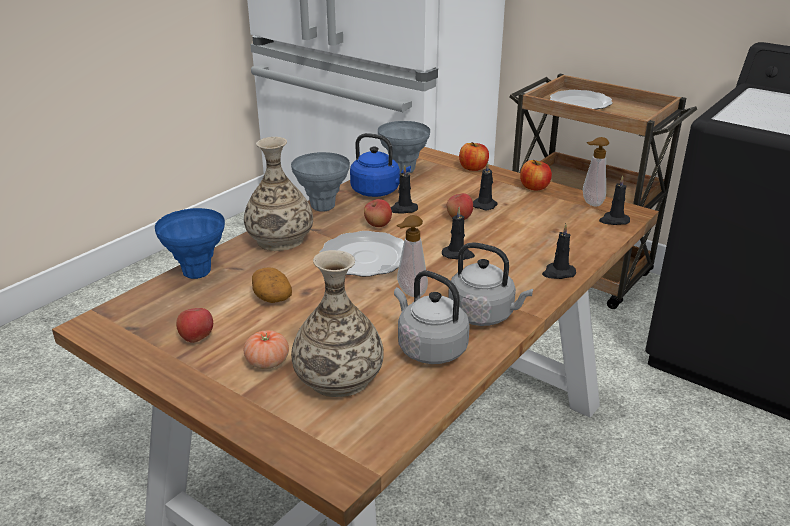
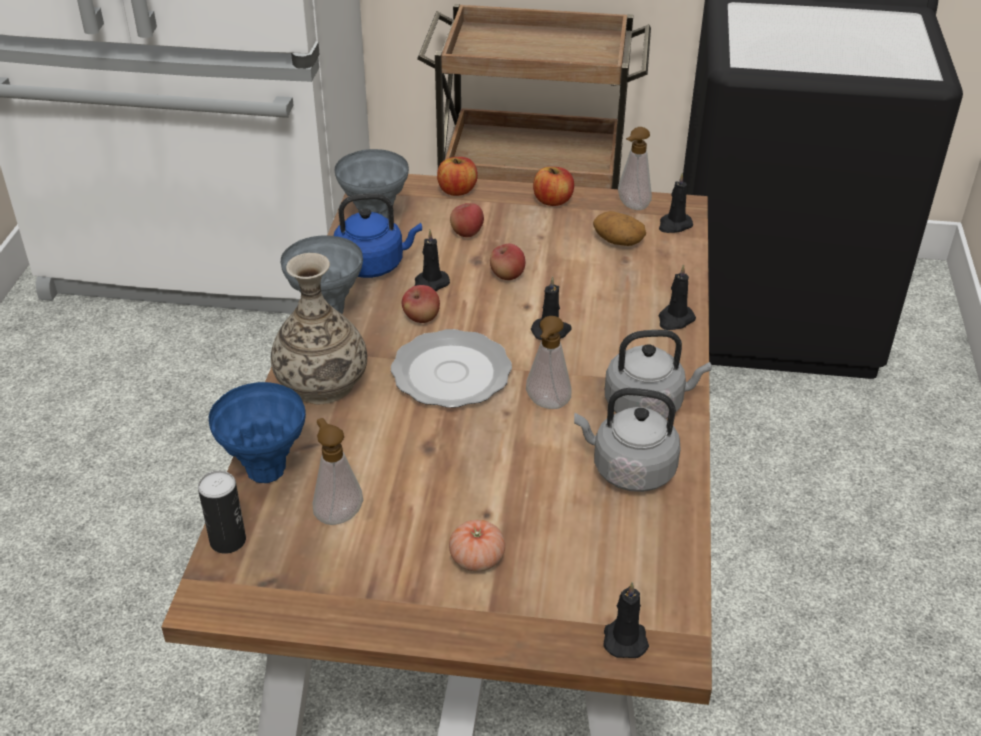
camera: 30 degrees left, 10 degrees up
apple [176,308,213,343] -> apple moved to [450,203,484,237]
potato [252,267,292,303] -> potato moved to [593,211,646,246]
vase [291,250,384,397] -> none
black candle [473,162,498,210] -> black candle moved to [603,582,649,658]
plate [550,90,612,110] -> none
none -> can [198,470,246,554]
none -> soap dispenser [312,418,363,525]

